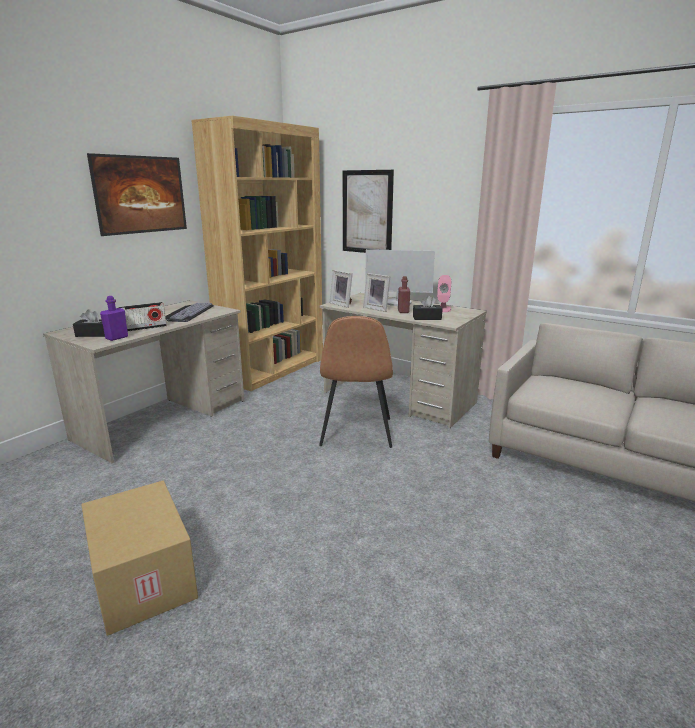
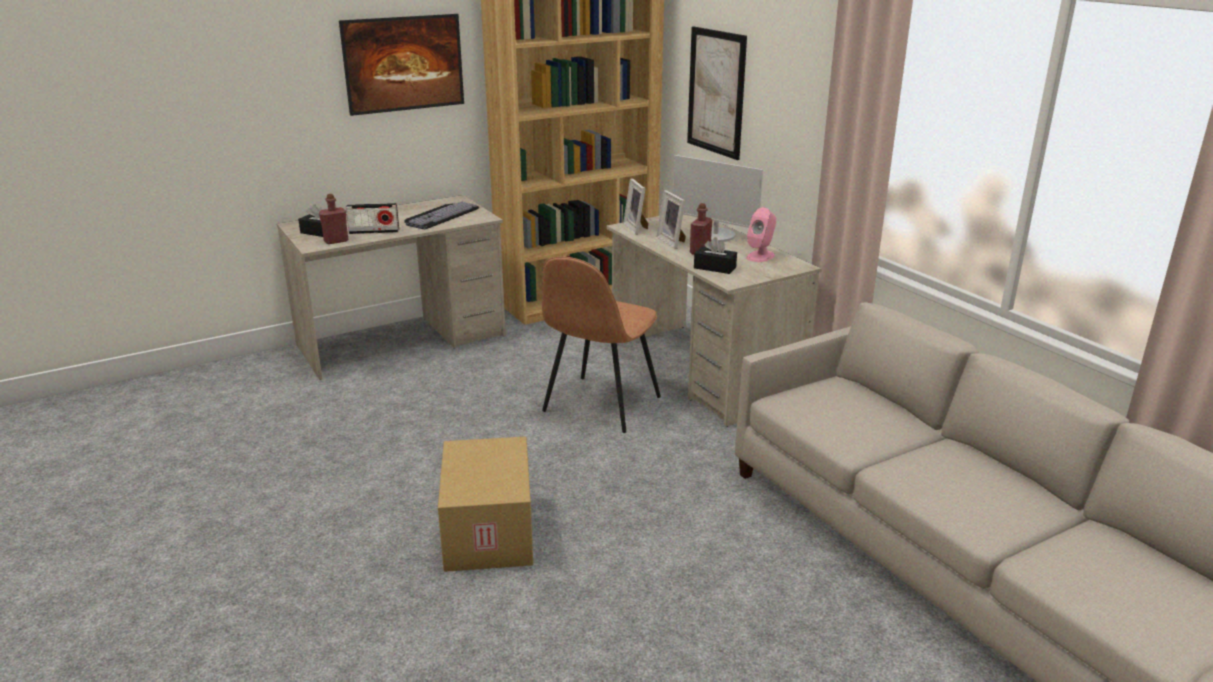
camera: 25 degrees right, 5 degrees up
cardboard box [81,480,198,636] -> cardboard box moved to [438,436,533,572]
purple bottle [100,296,128,341] -> red bottle [319,194,348,244]

